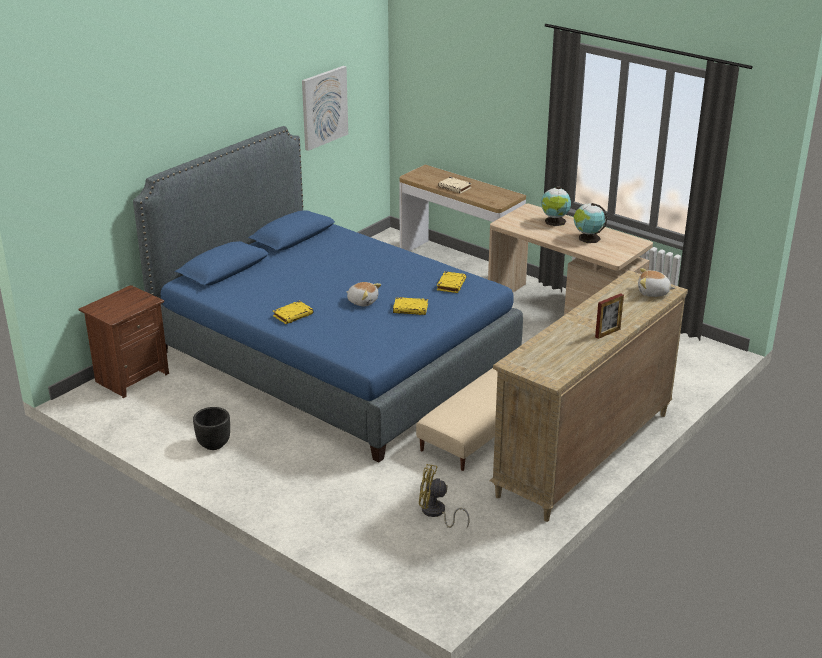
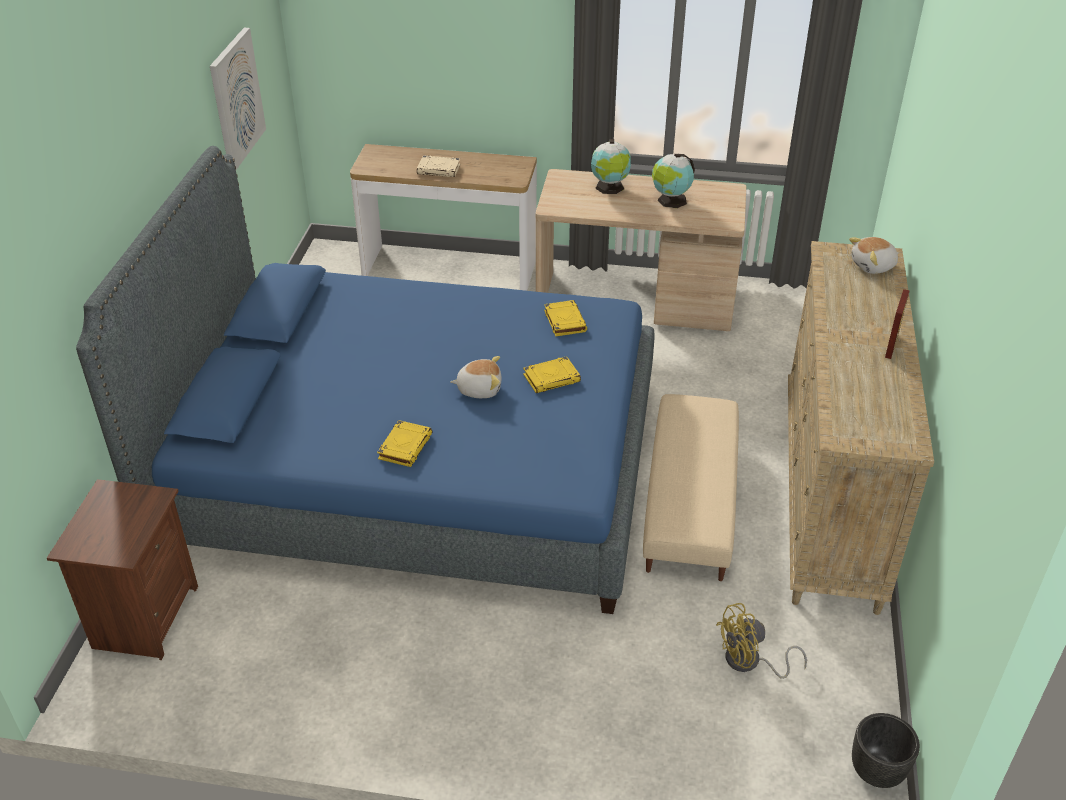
camera: 30 degrees left, 10 degrees up
black planter [193,407,230,450] -> black planter moved to [852,713,920,788]

